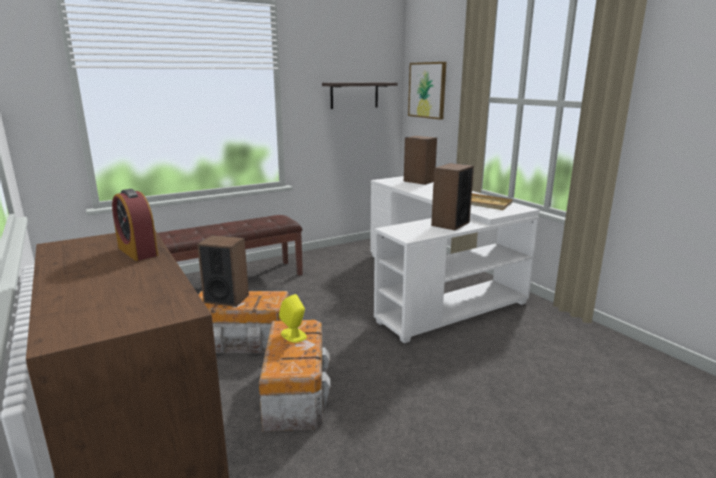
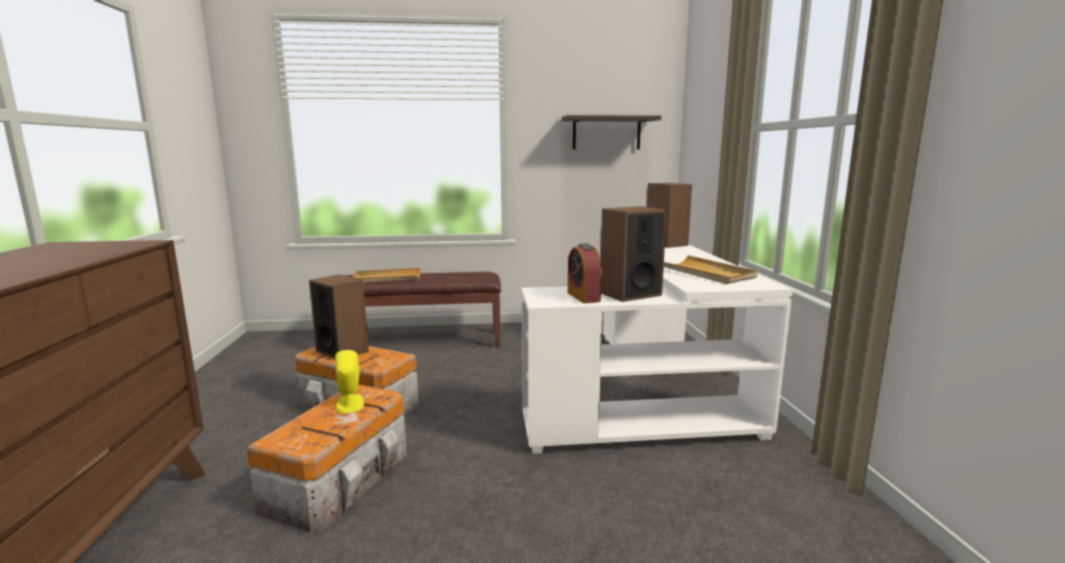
camera: 25 degrees right, 5 degrees down
alarm clock [112,189,158,261] -> alarm clock moved to [568,243,602,303]
picture [408,62,446,120] -> none
none -> beige tray [352,268,420,283]

